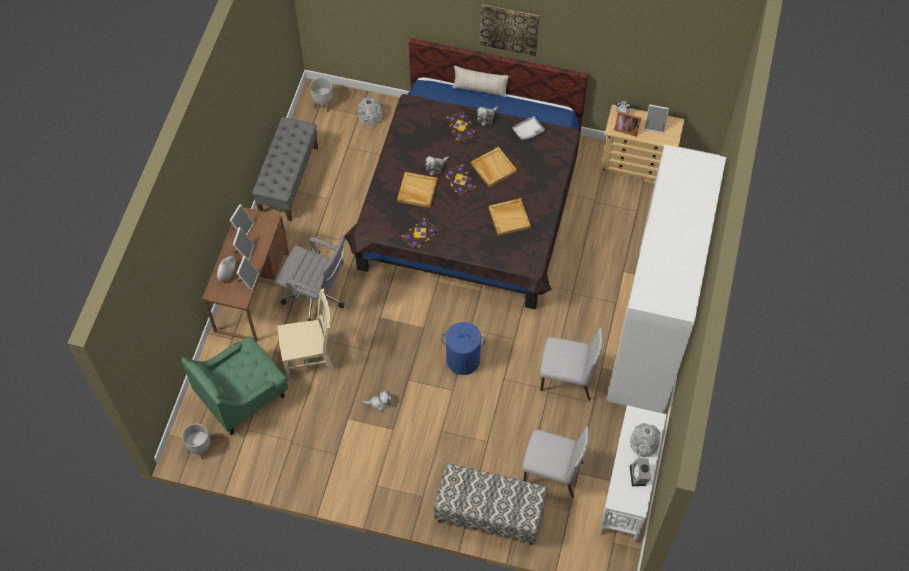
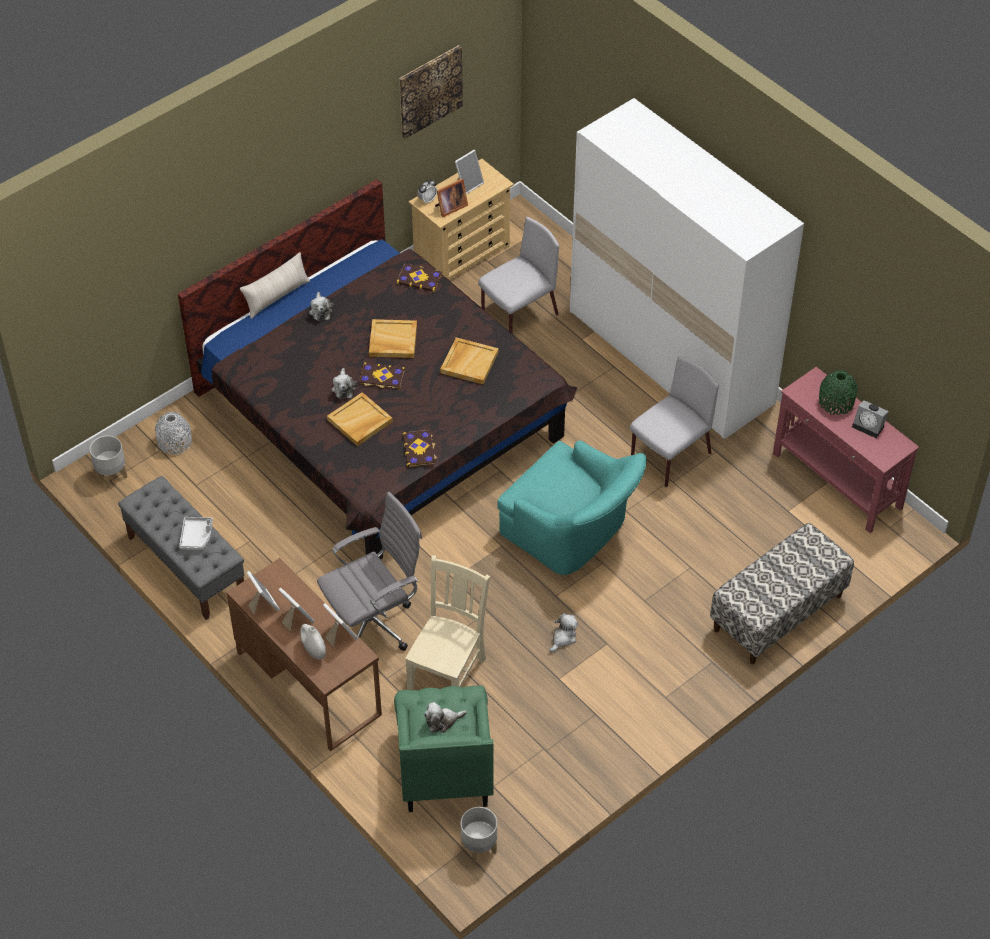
camera: 55 degrees left, 10 degrees down
blue laundry basket [441,322,485,375] -> turquoise armchair [497,440,647,575]
book [447,112,475,141] -> book moved to [397,264,442,292]
picture [480,4,540,56] -> picture moved to [399,45,463,139]
grey tray [513,116,545,140] -> grey tray moved to [179,517,213,550]
grey chair [522,426,589,498] -> grey chair moved to [478,217,559,333]
white console table [599,405,667,543] -> red console table [773,367,919,533]
grey vase [630,423,660,457] -> green vase [819,370,858,415]
none -> plush toy [424,702,467,732]

